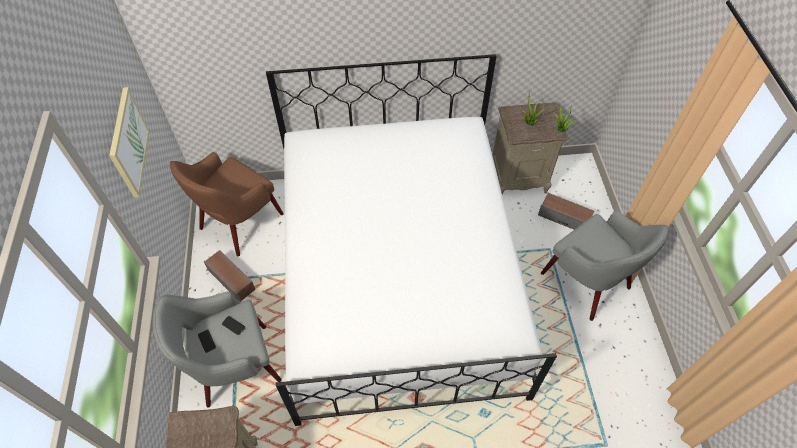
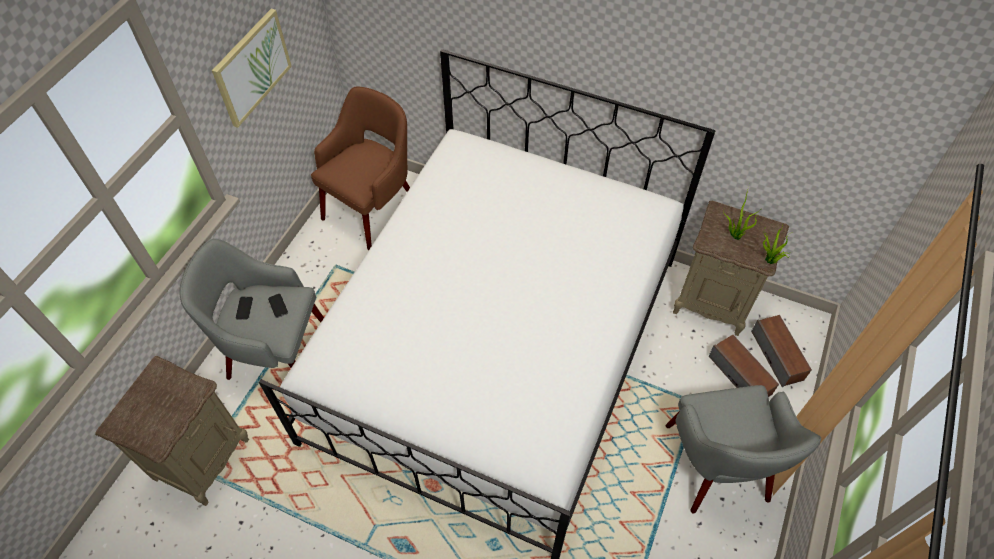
camera: 30 degrees right, 0 degrees up
brown armchair [170,152,284,256] -> brown armchair turned 150 degrees clockwise [311,87,410,250]
speaker [204,250,255,302] -> speaker moved to [751,315,812,387]

